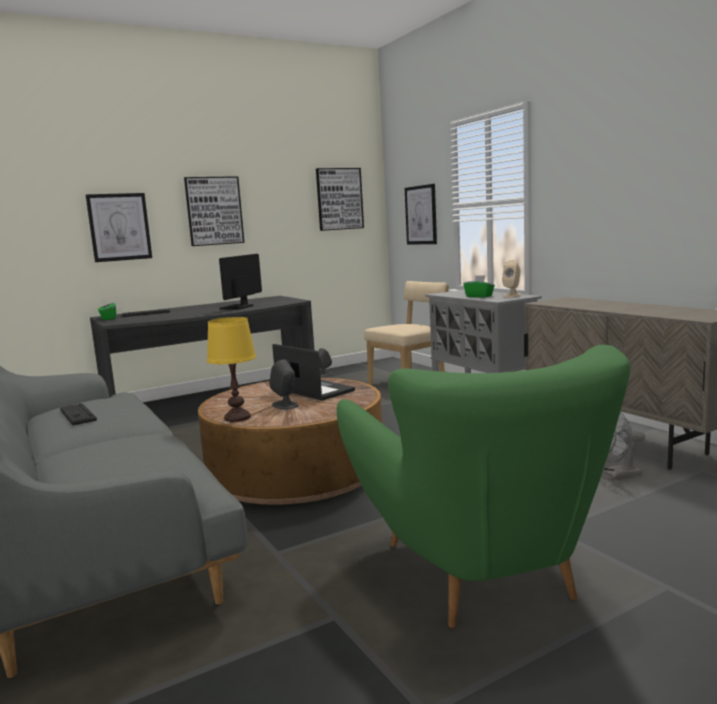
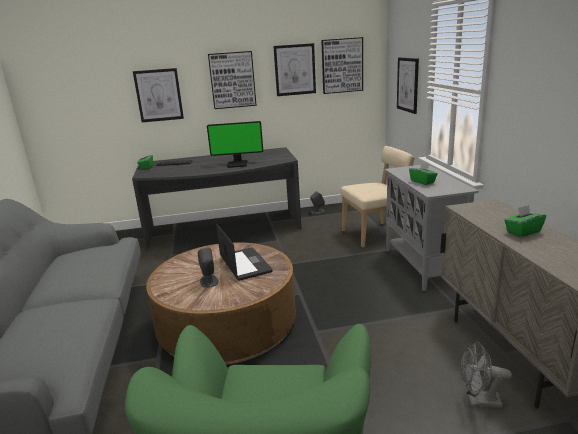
camera: 20 degrees right, 10 degrees up
keyboard [60,403,97,425] -> none
yellow table lamp [207,317,256,422] -> none
monitor [219,254,262,309] -> monitor turned 135 degrees counterclockwise [207,121,263,168]
beige speaker [502,260,522,298] -> none
none -> picture [273,43,316,96]
none -> green tissue box [504,205,546,237]

